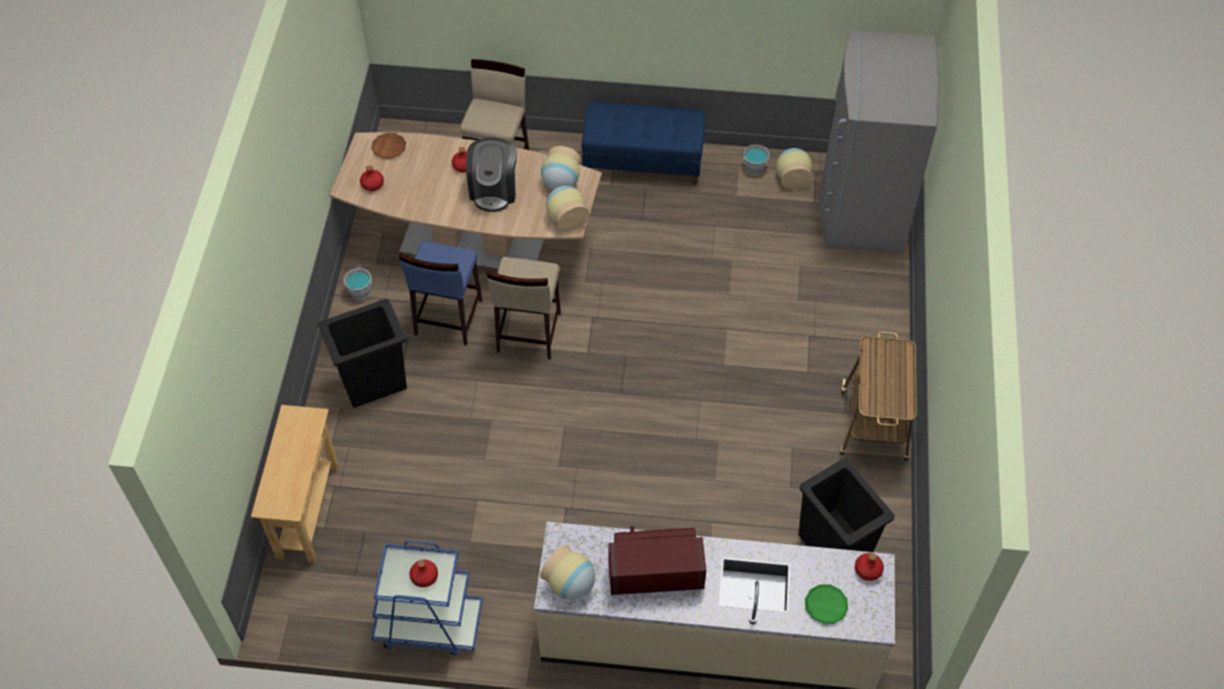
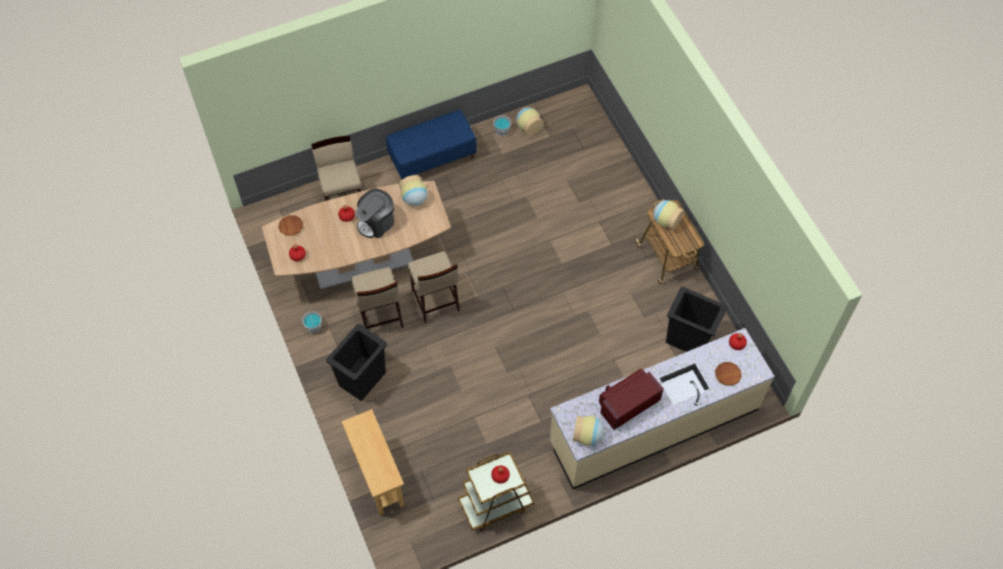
camera: 30 degrees left, 5 degrees up
blue cart [371,540,483,655] -> brown cart [458,452,534,531]
blue stool [399,241,482,346] -> beige stool [351,267,403,329]
coffee machine [466,138,517,212] -> coffee machine turned 75 degrees clockwise [356,189,394,238]
vase [546,186,589,232] -> vase moved to [653,200,684,230]
green plate [805,585,848,624] -> brown plate [715,362,742,386]
grey fridge [819,30,938,253] -> none

